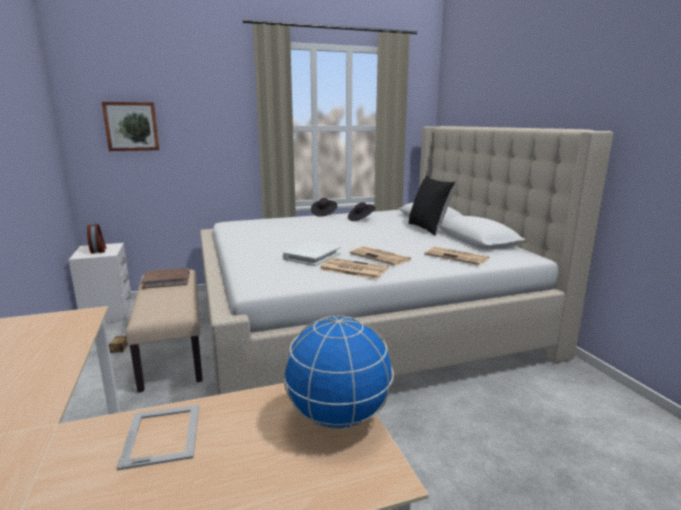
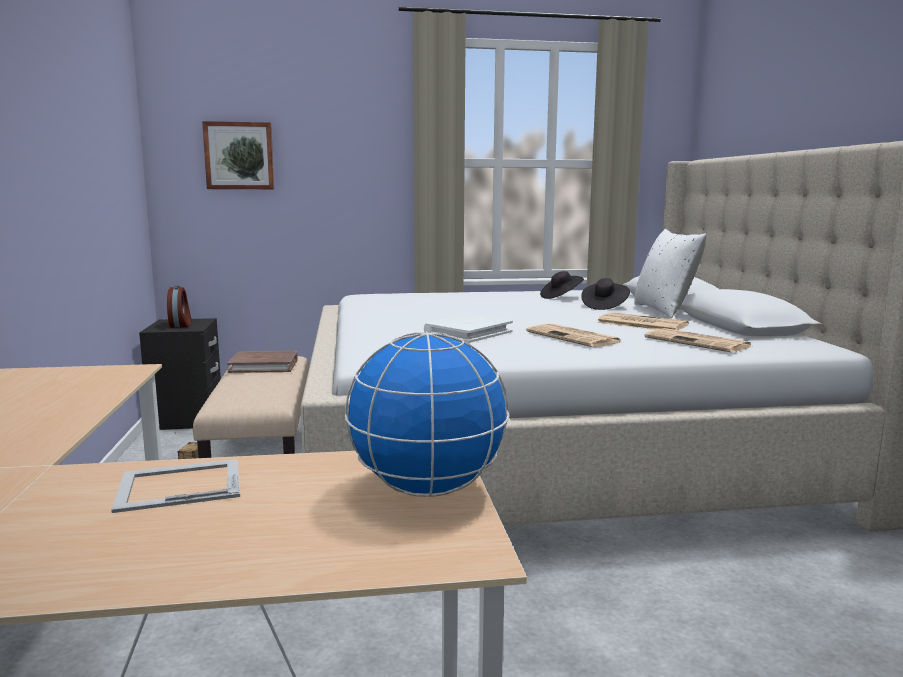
camera: 10 degrees right, 5 degrees down
white nightstand [69,243,131,324] -> black nightstand [139,318,221,430]
picture frame [117,405,199,470] -> picture frame turned 105 degrees counterclockwise [111,459,240,513]
black hat [311,198,337,217] -> black hat moved to [581,278,630,310]
newspaper [319,258,389,279] -> newspaper moved to [596,312,689,330]
black pillow [409,175,455,236] -> white pillow [634,229,707,318]

